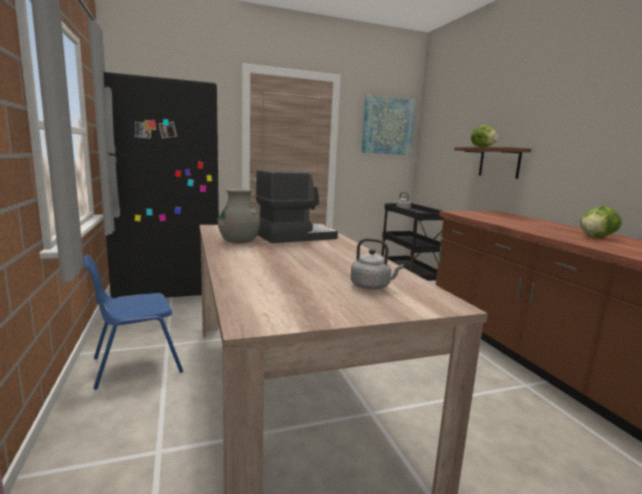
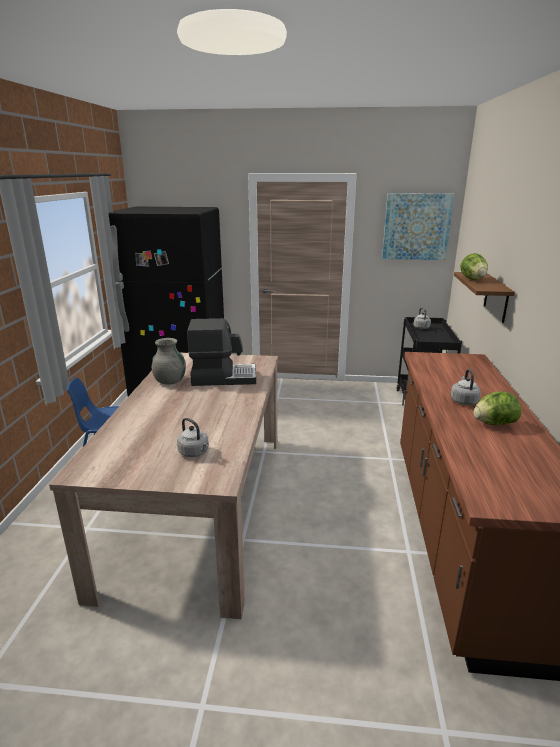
camera: 25 degrees right, 10 degrees up
none -> grey kettle [451,369,481,405]

